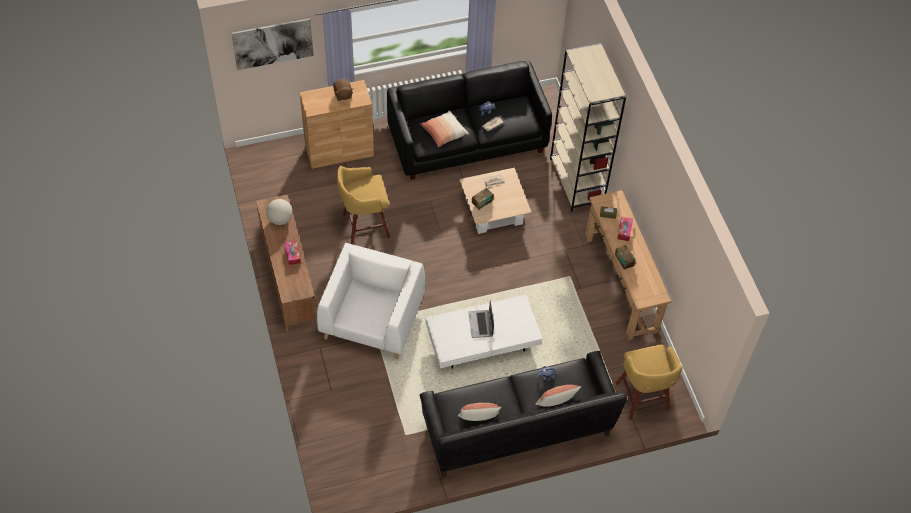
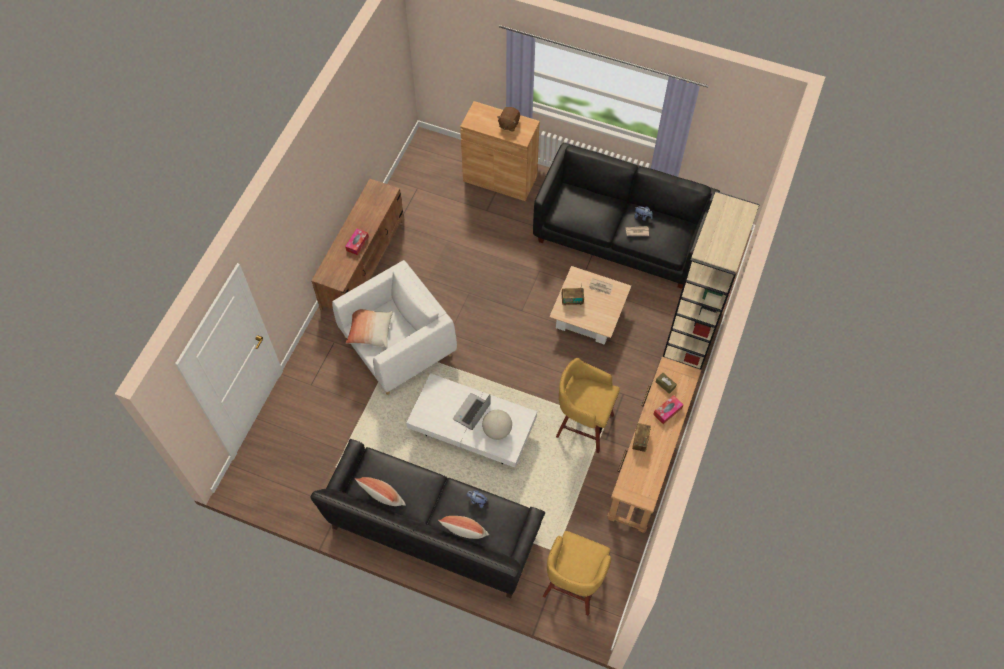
camera: 40 degrees right, 5 degrees up
picture [231,18,314,70] -> none
globe [266,199,293,225] -> globe moved to [482,410,512,440]
yellow stool [337,166,390,245] -> yellow stool moved to [556,358,620,453]
pillow [420,110,469,147] -> pillow moved to [345,309,393,348]

